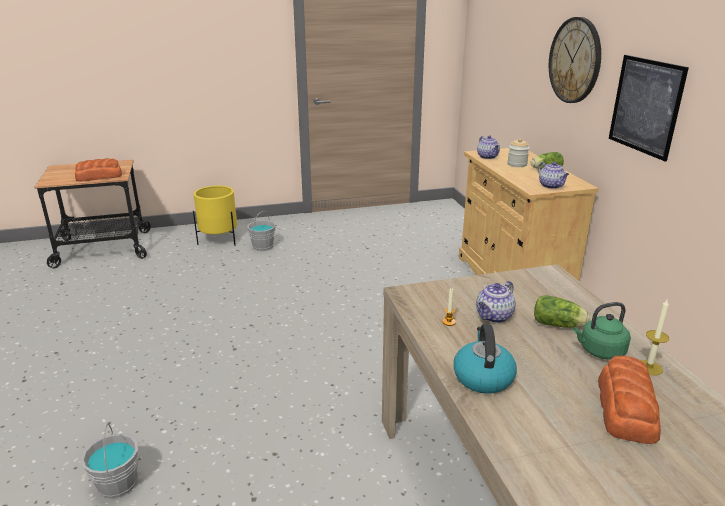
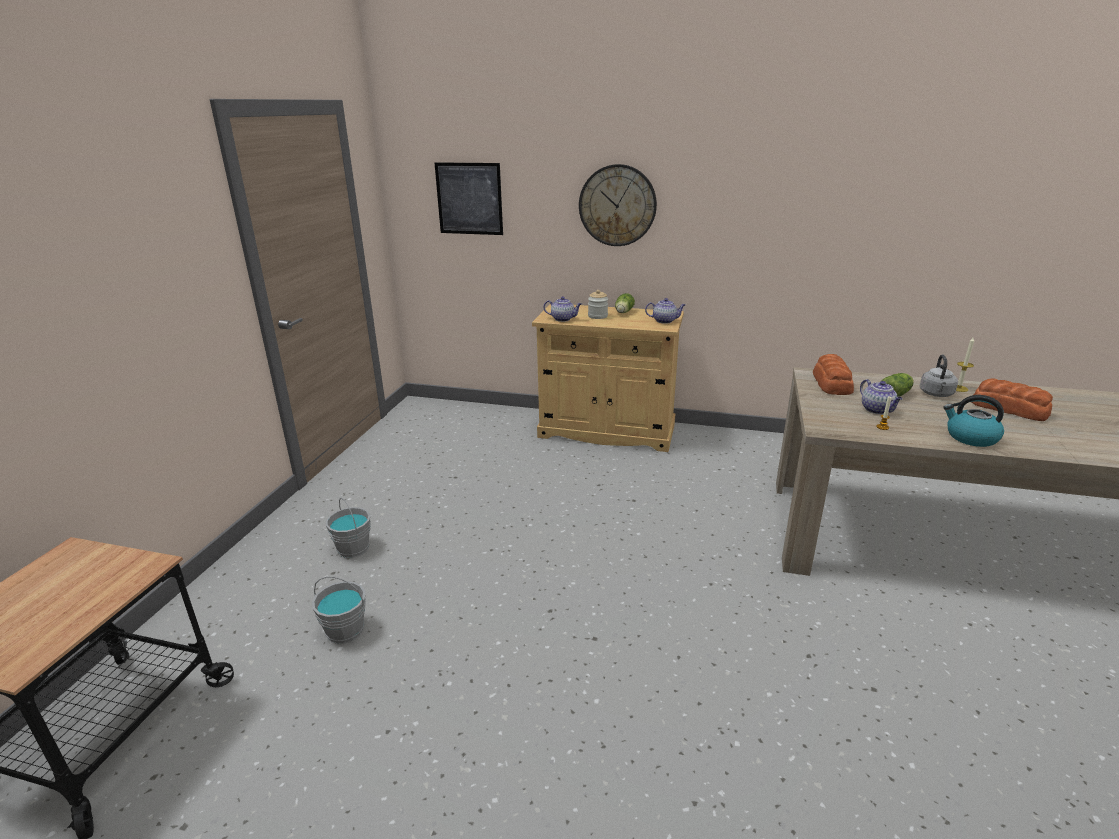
camera: 60 degrees left, 0 degrees up
bread [75,158,122,182] -> bread moved to [813,354,854,395]
grey bucket [81,424,138,499] -> grey bucket moved to [312,577,366,644]
yellow planter [193,186,237,246] -> none
green kettle [573,302,631,360] -> grey kettle [920,355,958,397]
picture [609,55,689,161] -> picture moved to [435,162,503,235]

